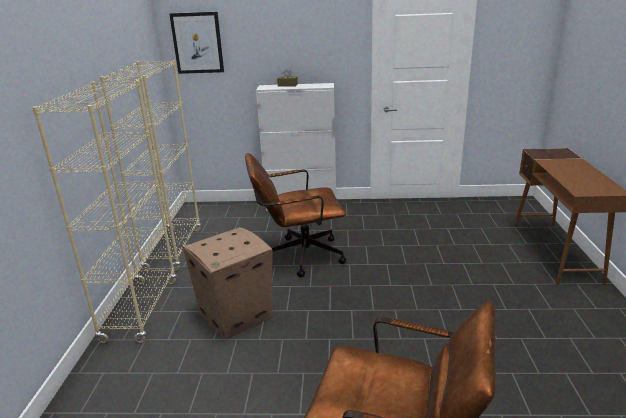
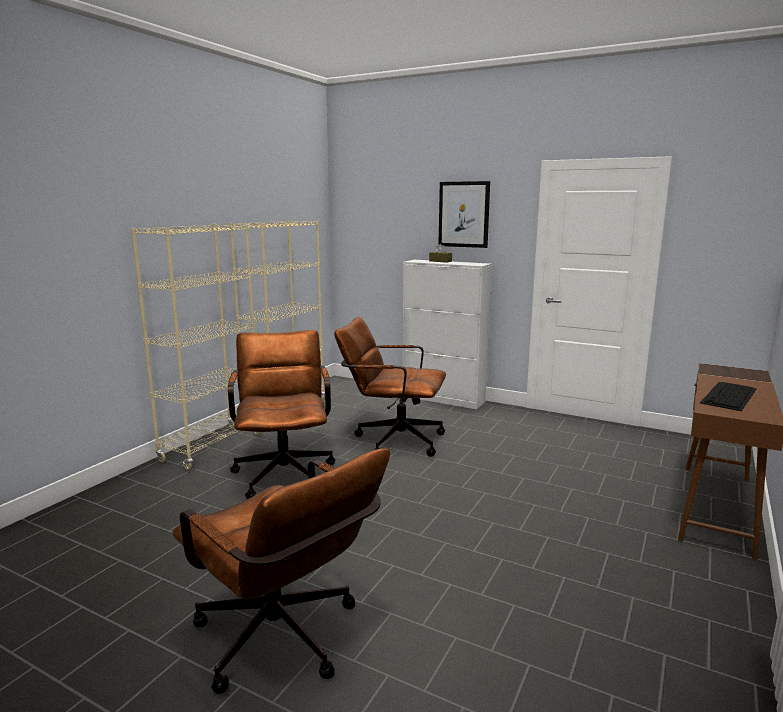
camera: 25 degrees right, 10 degrees down
picture [169,12,224,74] -> picture moved to [438,181,490,248]
cardboard box [182,227,272,339] -> brown office chair [228,330,336,499]
none -> keyboard [700,382,757,411]

